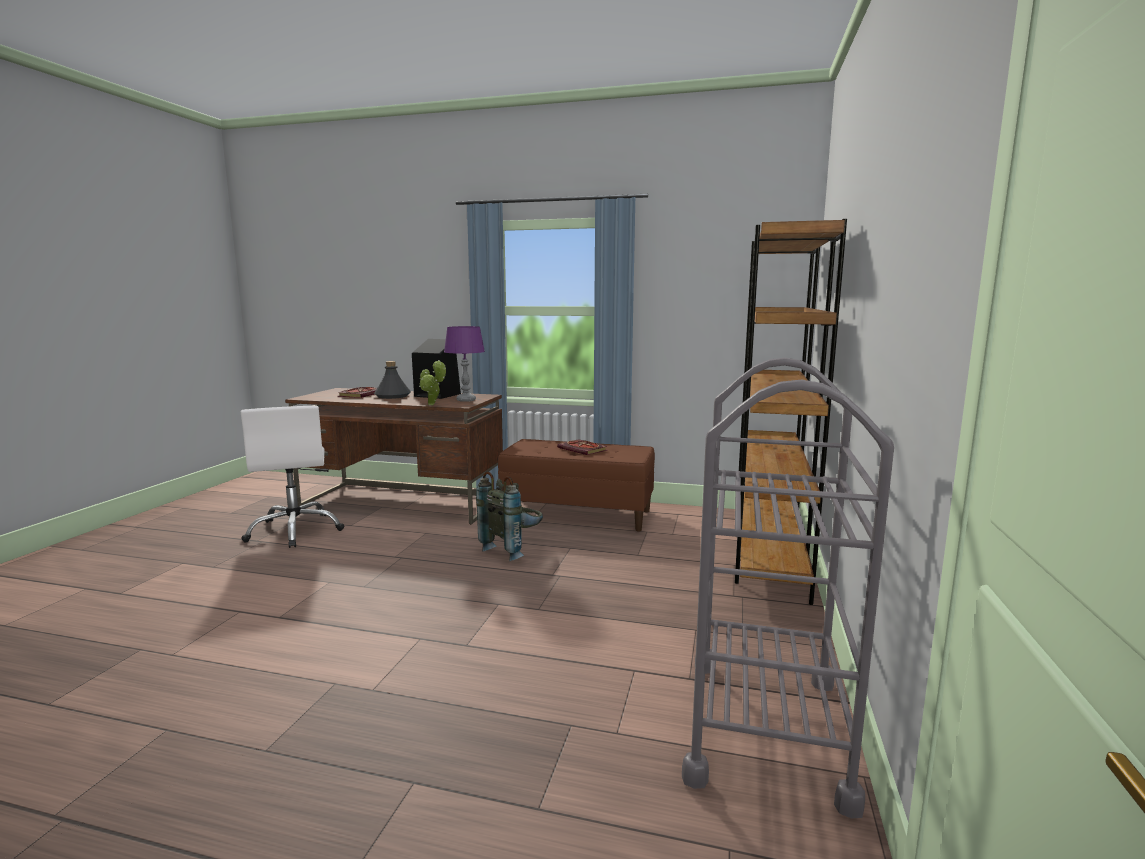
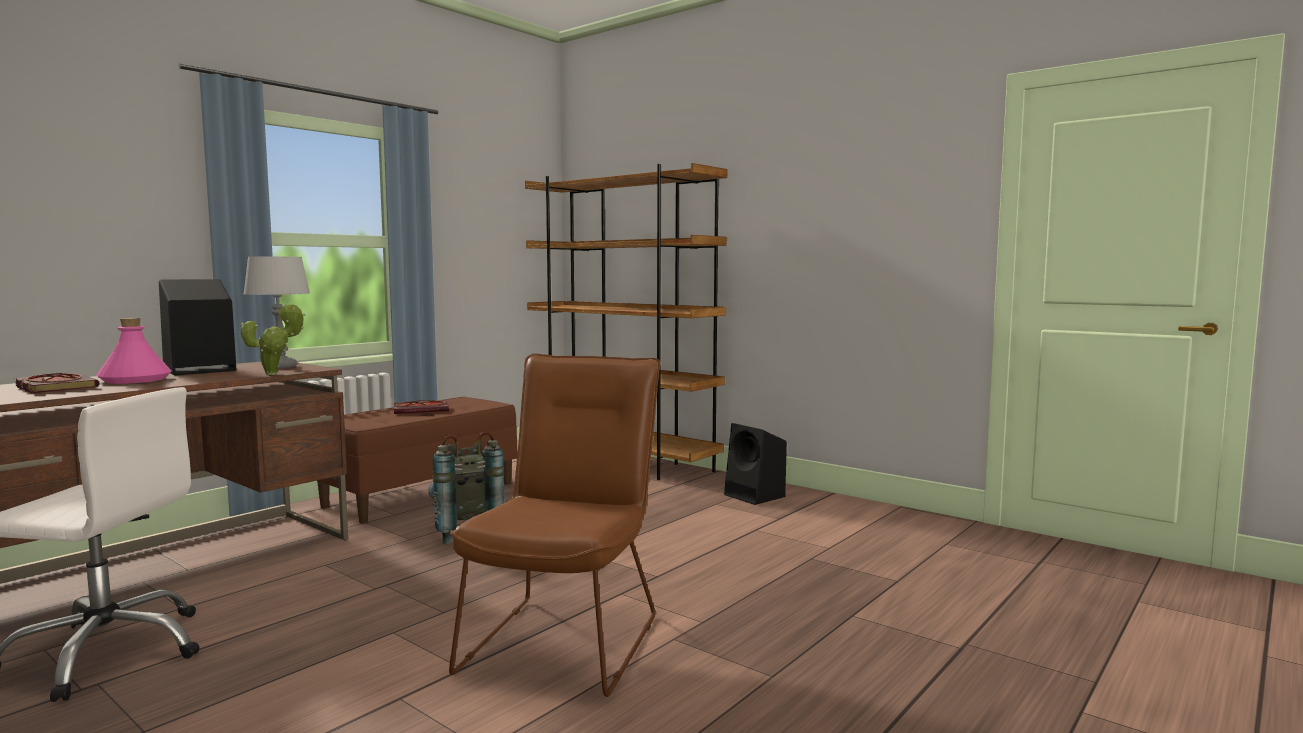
camera: 65 degrees left, 5 degrees down
grey bottle [374,361,411,399] -> pink bottle [96,318,172,384]
purple table lamp [444,326,485,402] -> grey table lamp [243,256,310,368]
grey cart [682,358,894,819] -> none
none -> brown chair [449,353,661,697]
none -> black speaker [724,423,787,505]

